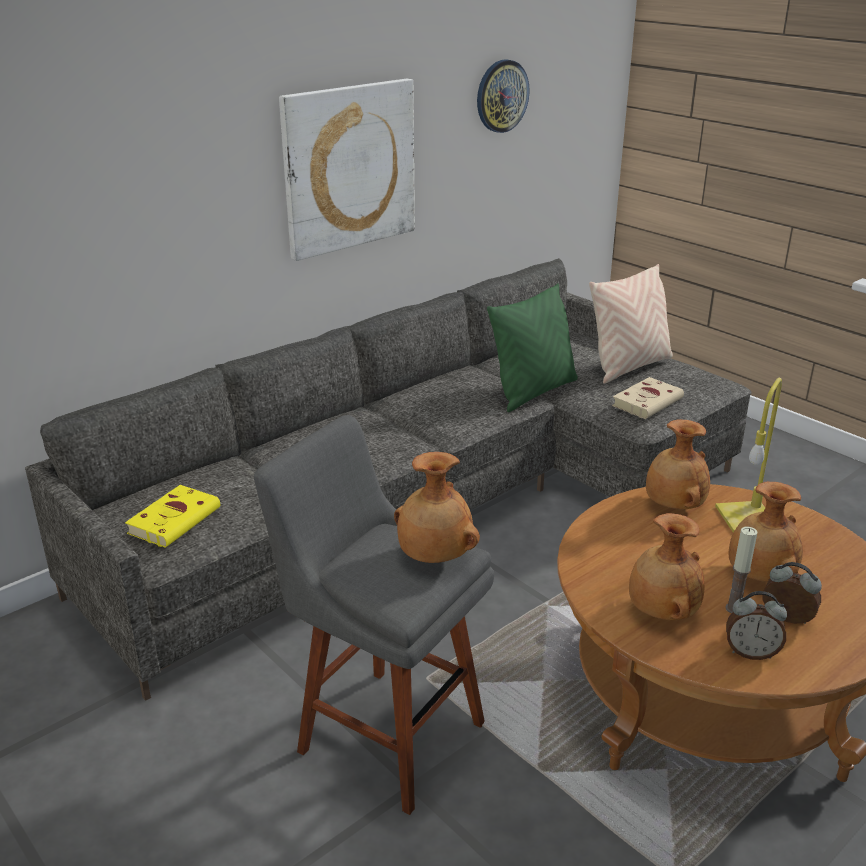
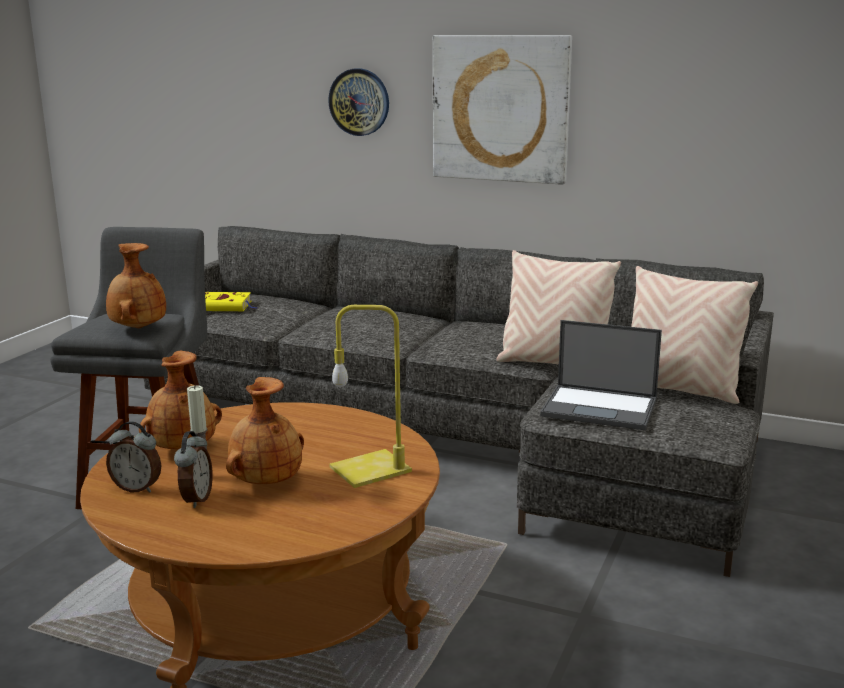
camera: 65 degrees right, 10 degrees down
wall clock [477,59,529,133] -> wall clock moved to [328,68,389,136]
green pillow [487,283,578,412] -> beige pillow [496,250,621,365]
beige book [612,377,684,419] -> laptop [540,320,662,430]
brown vase [646,419,710,509] -> none
alarm clock [726,591,787,660] -> alarm clock turned 60 degrees counterclockwise [106,421,161,493]

